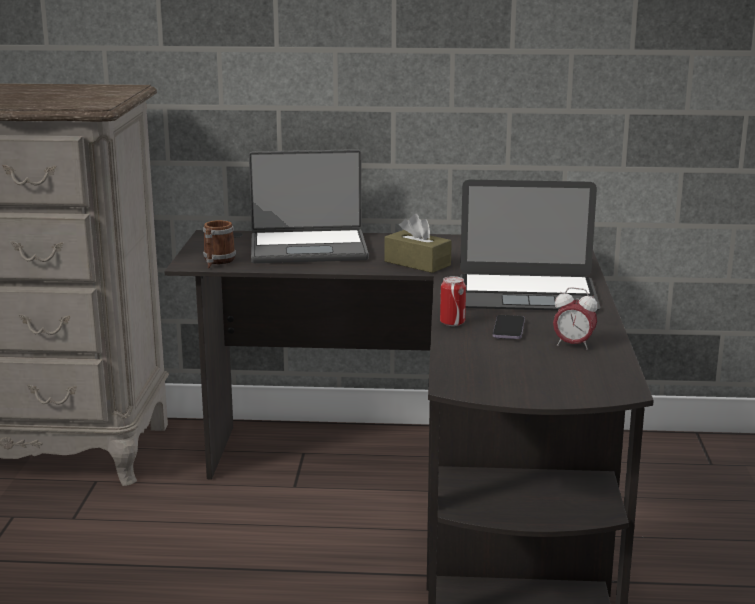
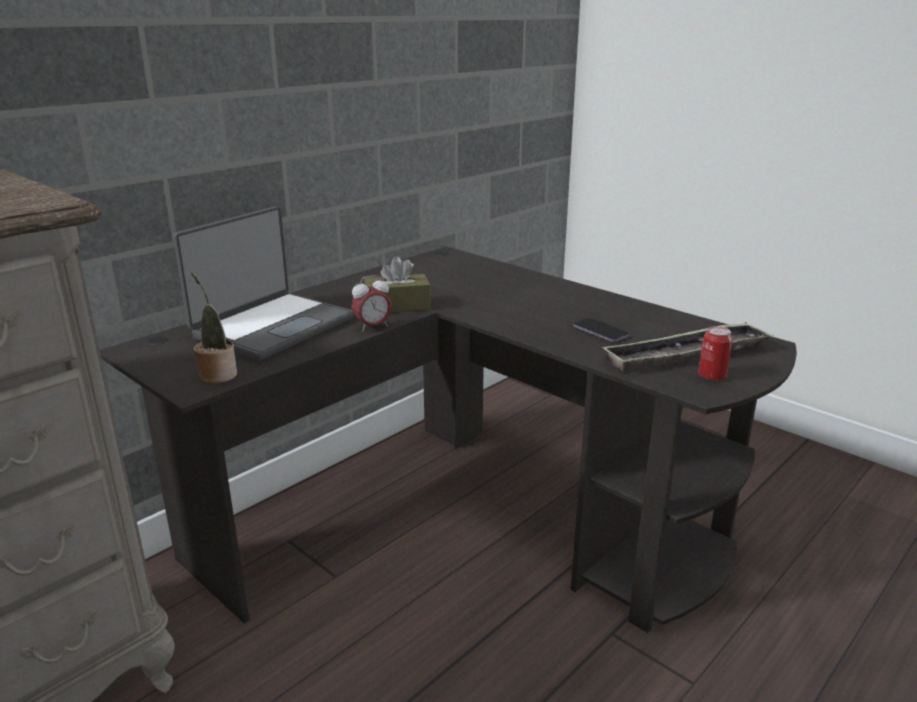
camera: 50 degrees left, 5 degrees up
mug [203,220,236,268] -> potted plant [191,272,237,384]
can [440,276,466,326] -> can moved to [698,326,733,381]
laptop [460,180,600,311] -> none
alarm clock [553,287,598,350] -> alarm clock moved to [351,275,392,332]
none -> tray [602,322,773,371]

